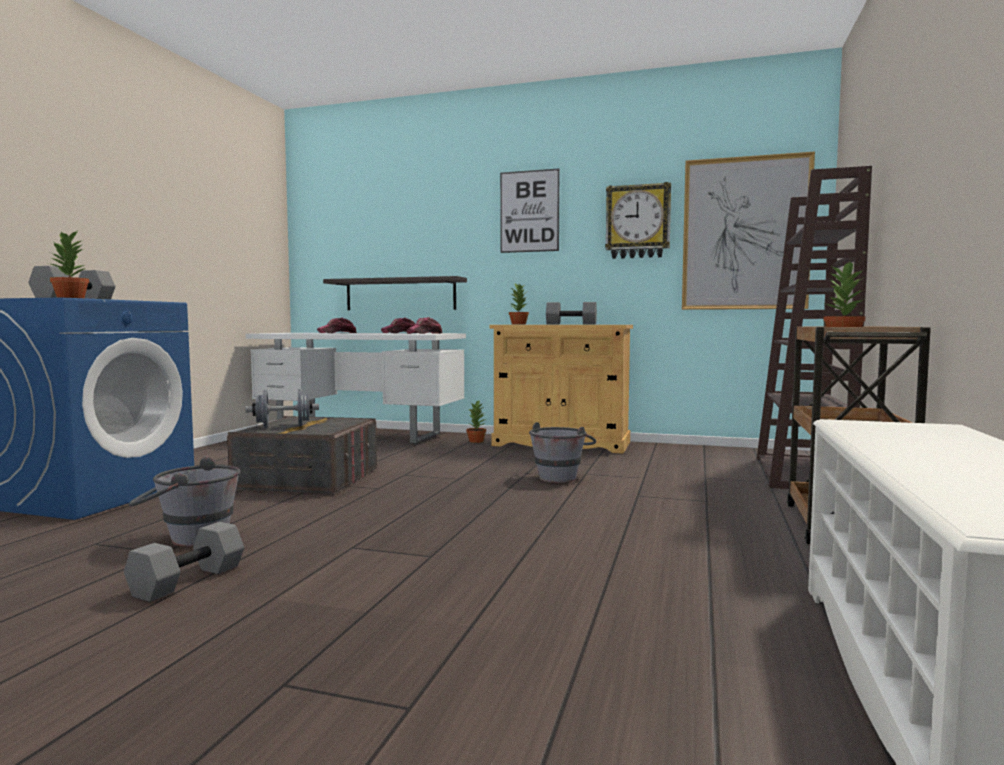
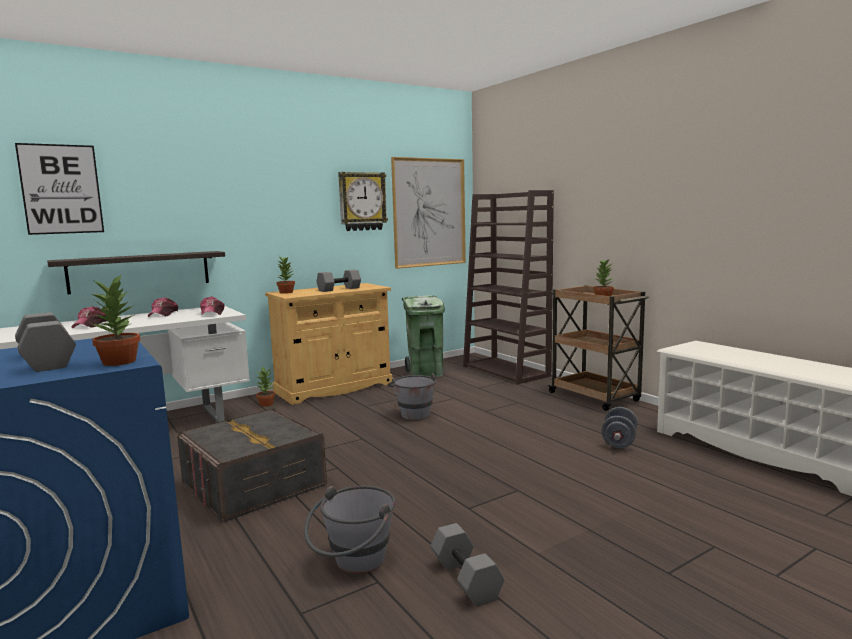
camera: 50 degrees left, 5 degrees up
grey dumbbell [245,389,319,428] -> grey dumbbell moved to [601,407,638,448]
picture [500,169,560,253] -> picture moved to [15,143,104,235]
none -> green trash can [402,295,445,377]

